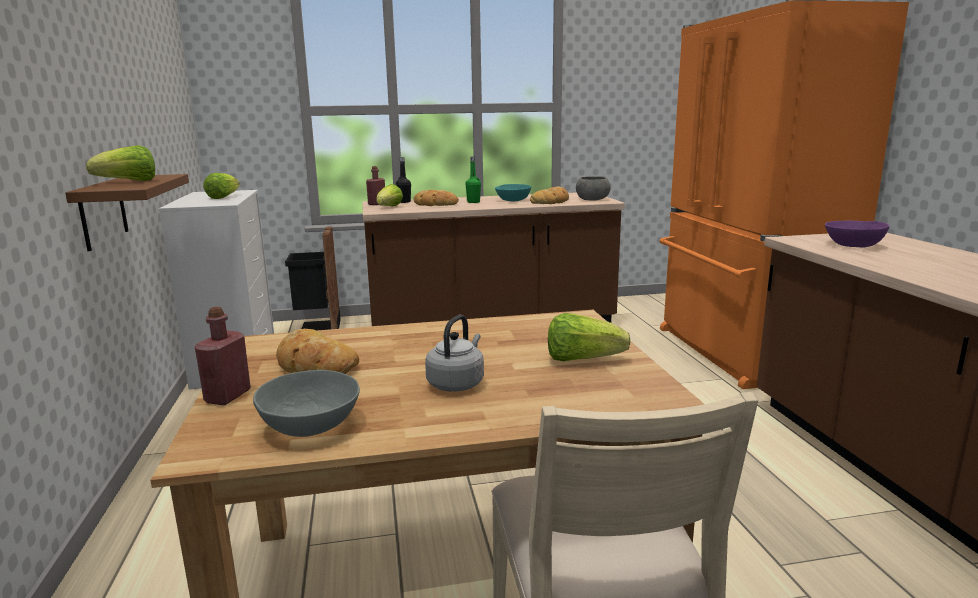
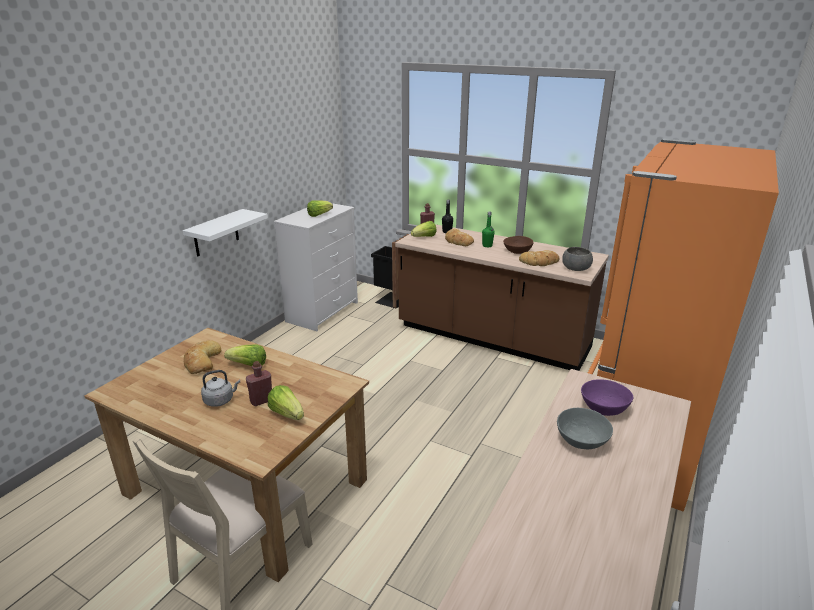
camera: 40 degrees right, 10 degrees up
brown shelf [65,174,189,251] -> white shelf [183,209,268,257]
lettuce [86,145,155,181] -> lettuce moved to [224,344,266,366]
red bottle [195,307,251,405] -> red bottle moved to [246,361,272,406]
grey bowl [253,370,360,437] -> grey bowl moved to [557,408,613,449]
turquoise bowl [495,184,531,201] -> brown bowl [503,236,534,254]

